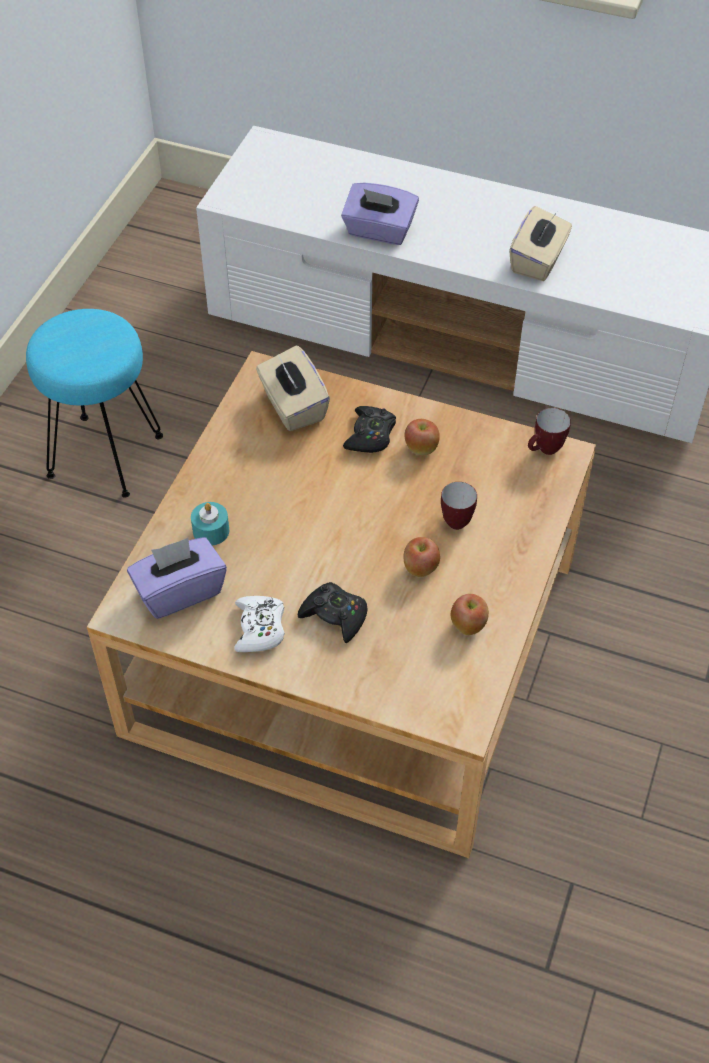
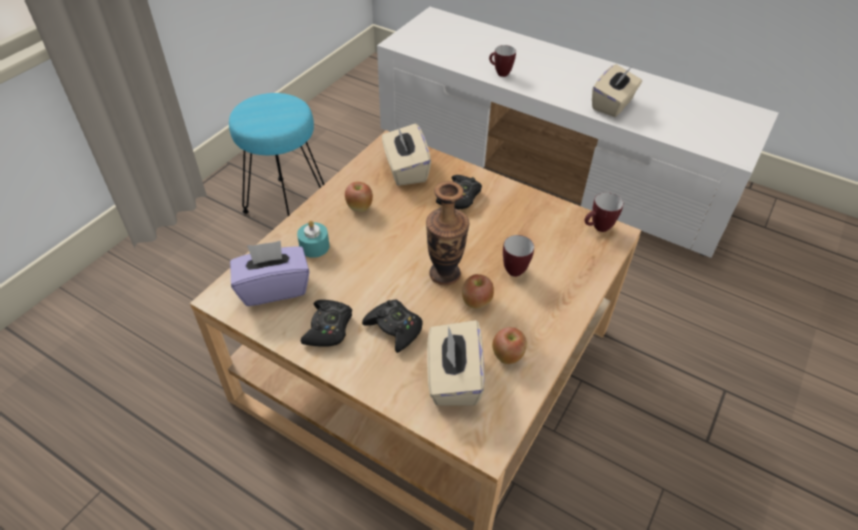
camera: 10 degrees right, 5 degrees down
white game controller [234,596,285,652] -> black game controller [301,300,352,347]
purple tissue box [341,183,419,245] -> mug [489,45,516,77]
apple [405,419,440,455] -> apple moved to [345,182,373,212]
none -> vase [426,181,469,286]
none -> beige tissue box [427,320,485,406]

